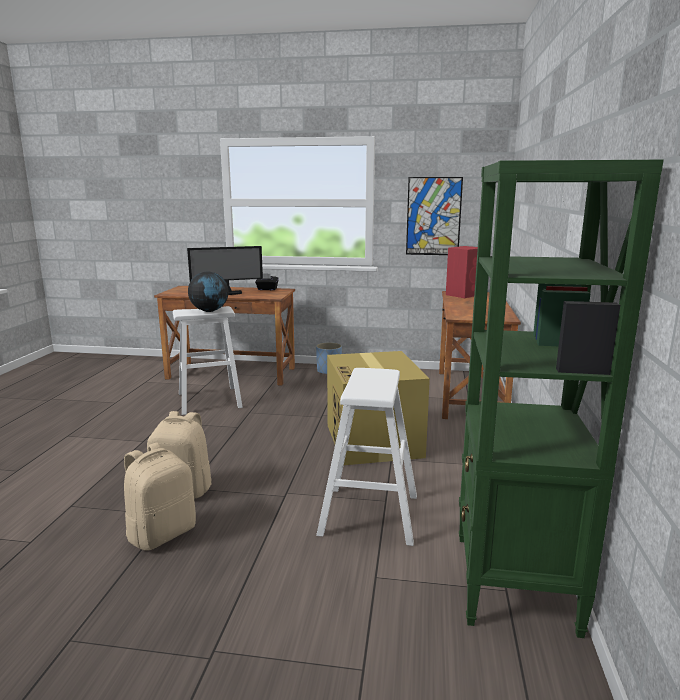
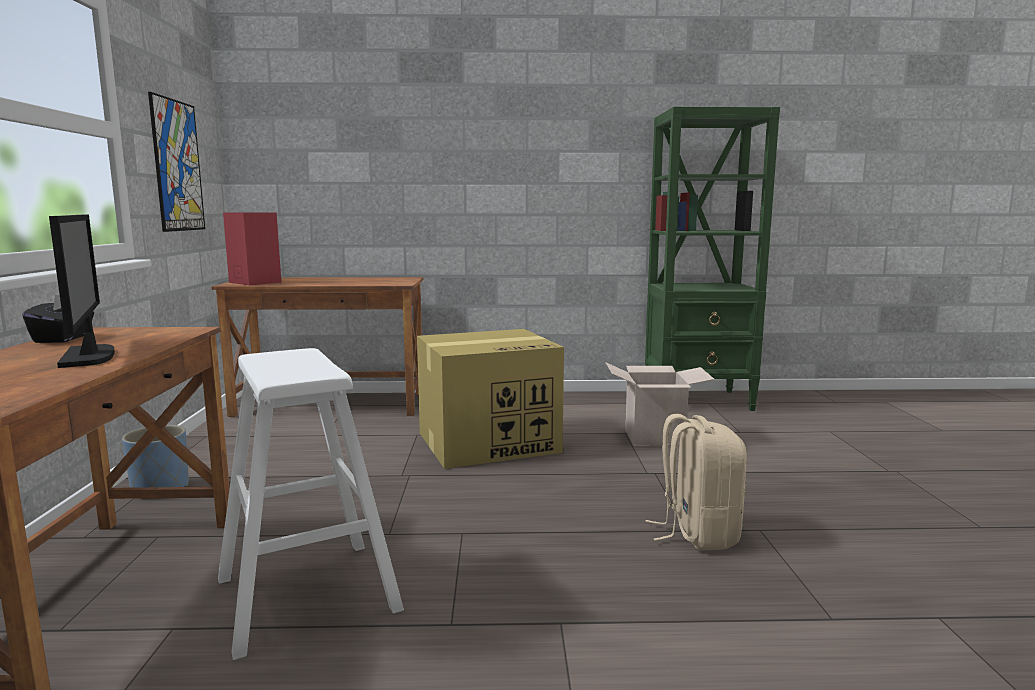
camera: 100 degrees left, 5 degrees down
beige backpack [124,442,196,551] -> none
globe [188,272,229,312] -> none
white stool [316,368,417,546] -> cardboard box [605,362,715,446]

